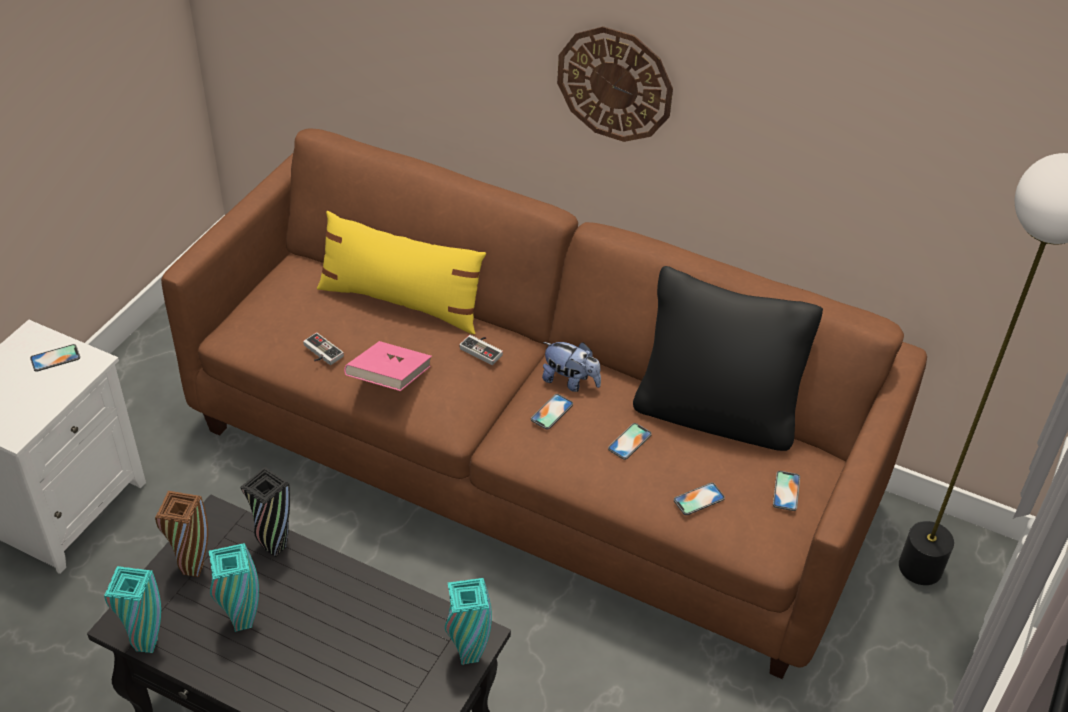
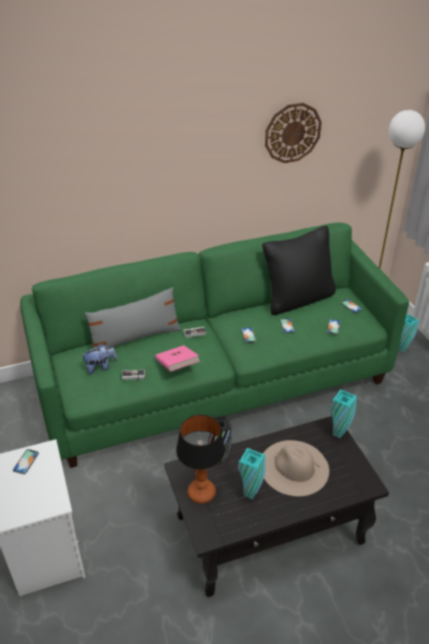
camera: 45 degrees left, 5 degrees down
turquoise vase [104,566,161,653] -> turquoise vase moved to [398,314,419,352]
brown vase [155,491,208,577] -> table lamp [176,415,225,504]
brown sofa [161,128,927,679] -> green sofa [20,222,409,468]
yellow pillow [317,211,486,334] -> grey pillow [84,287,182,348]
plush toy [542,342,601,392] -> plush toy moved to [81,344,118,374]
wall clock [557,26,673,142] -> wall clock moved to [265,103,322,163]
none -> beige hat [263,440,329,497]

